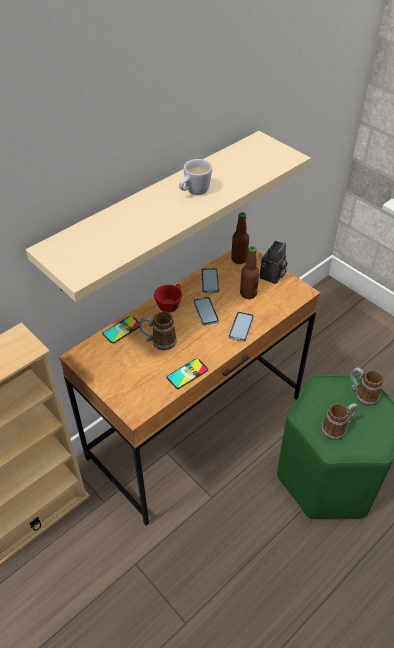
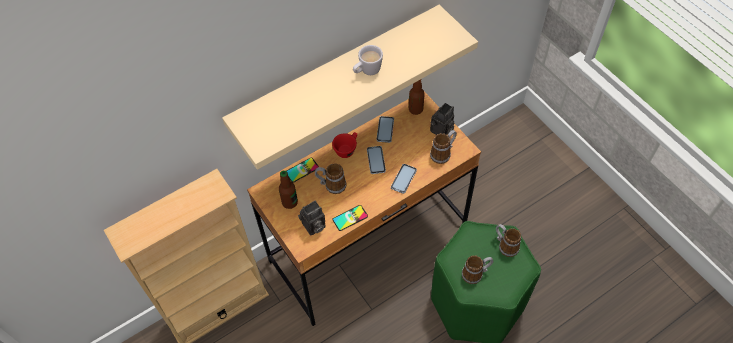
camera: 10 degrees right, 10 degrees up
bottle [240,246,259,299] -> bottle moved to [279,170,298,209]
none -> camera [298,201,326,235]
none -> mug [430,130,457,164]

